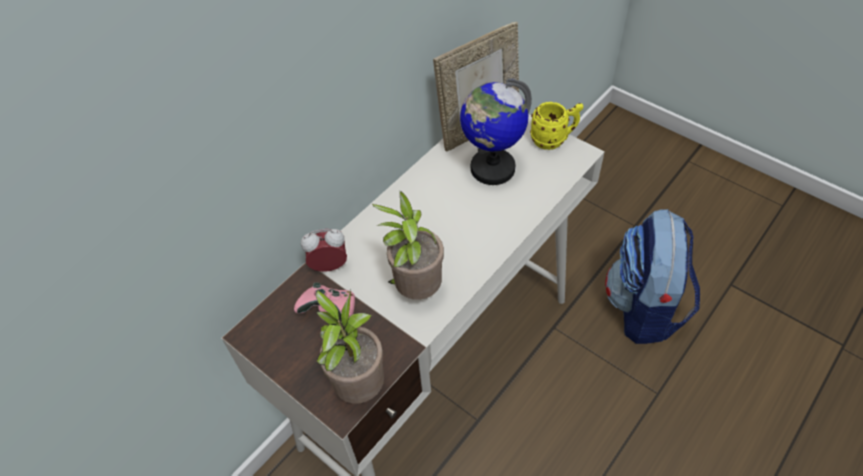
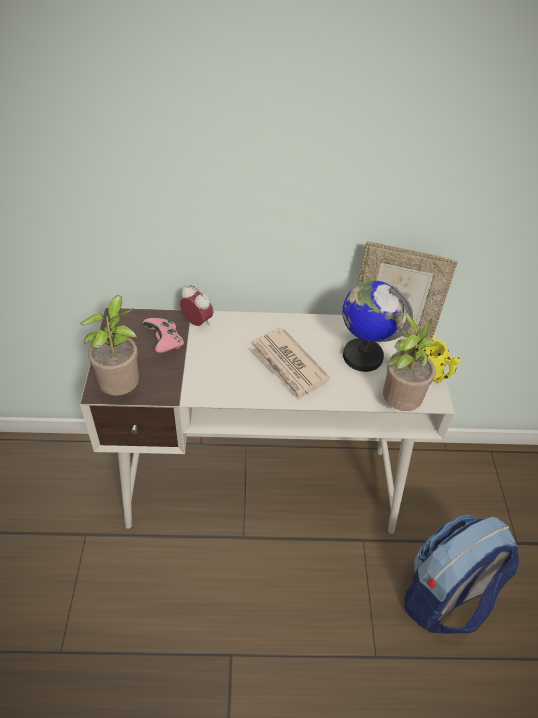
camera: 45 degrees right, 5 degrees down
potted plant [372,191,444,300] -> potted plant moved to [383,312,437,411]
none -> newspaper [250,328,330,401]

